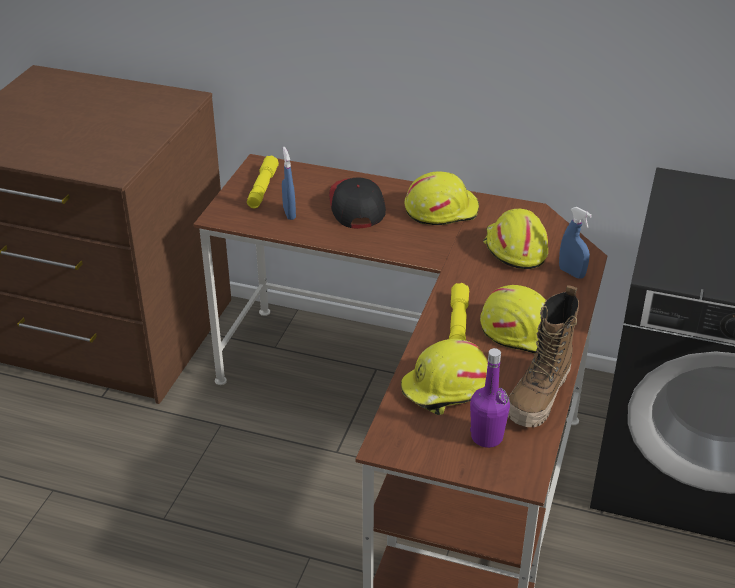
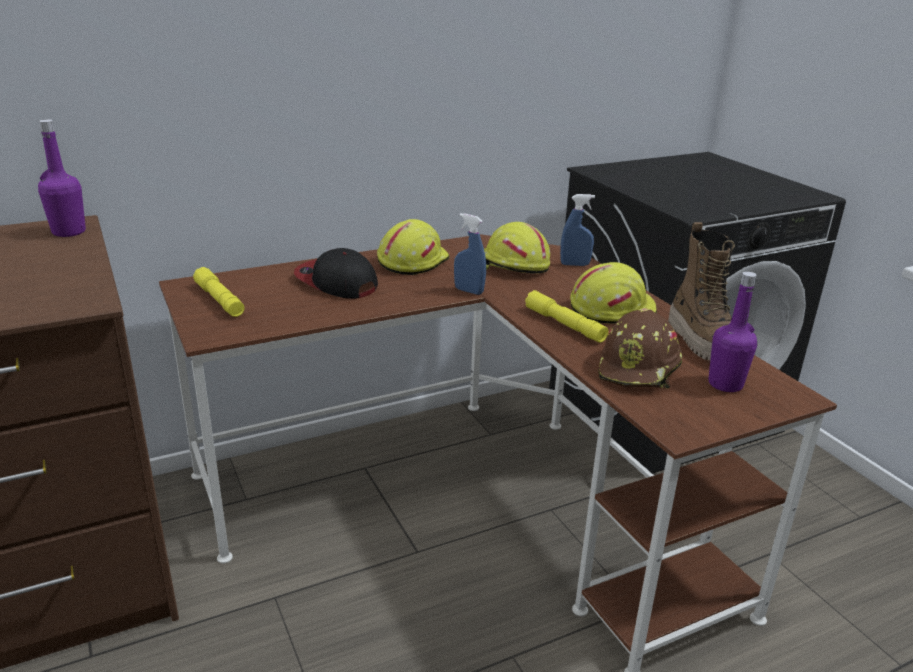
camera: 45 degrees left, 10 degrees down
blue spray bottle [282,147,296,220] -> blue spray bottle moved to [454,213,486,295]
yellow hard hat [401,339,488,415] -> brown hard hat [599,308,683,388]
none -> purple bottle [38,119,86,237]

